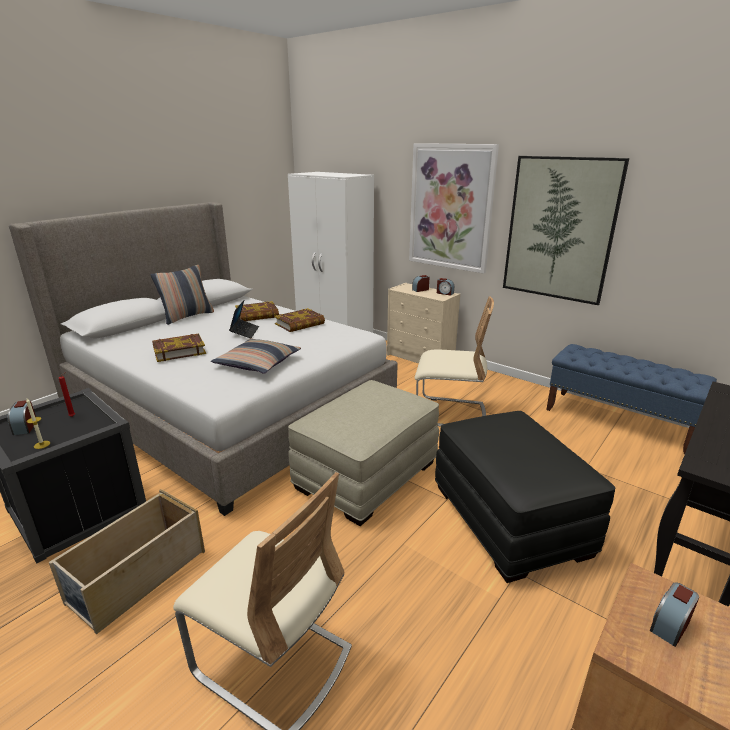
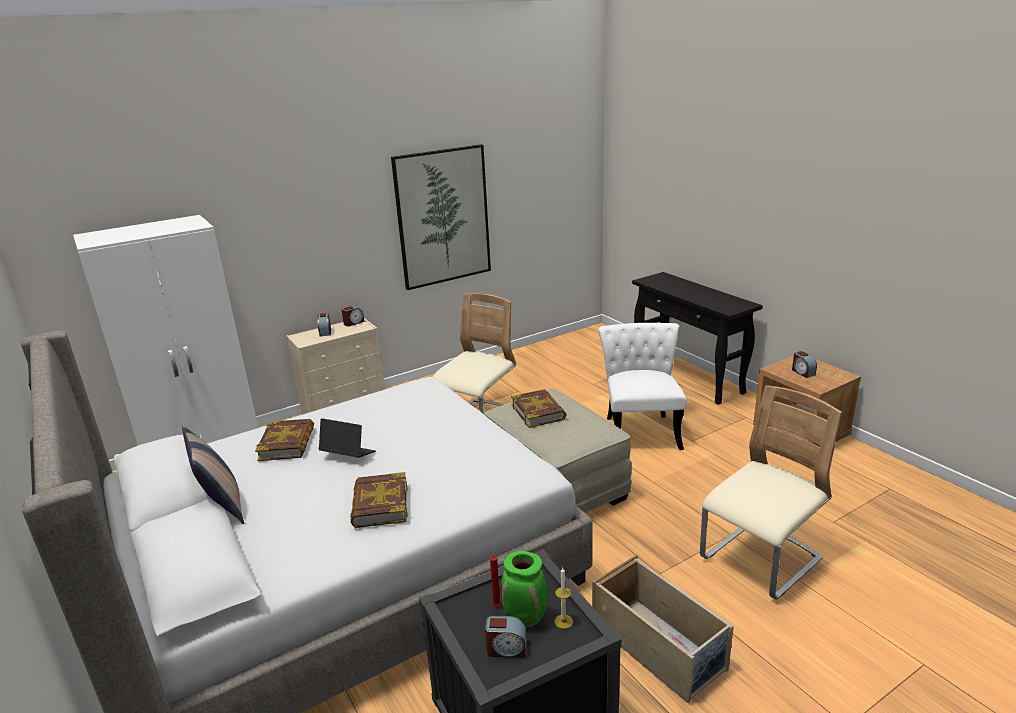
camera: 70 degrees left, 0 degrees up
pillow [211,338,301,374] -> none
book [274,308,325,332] -> book moved to [511,389,567,428]
picture [409,143,499,274] -> none
black ottoman [435,411,616,583] -> white chair [598,323,687,450]
blue bench [546,344,717,454] -> none
none -> green vase [501,551,547,627]

